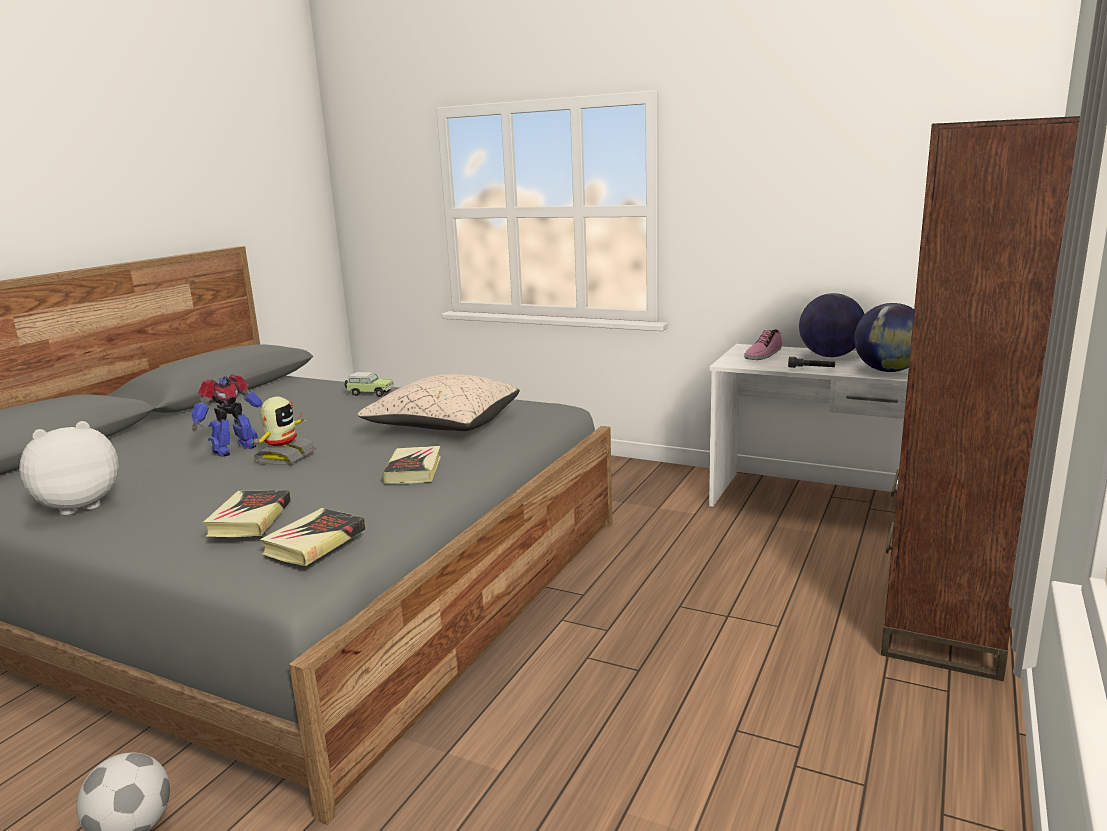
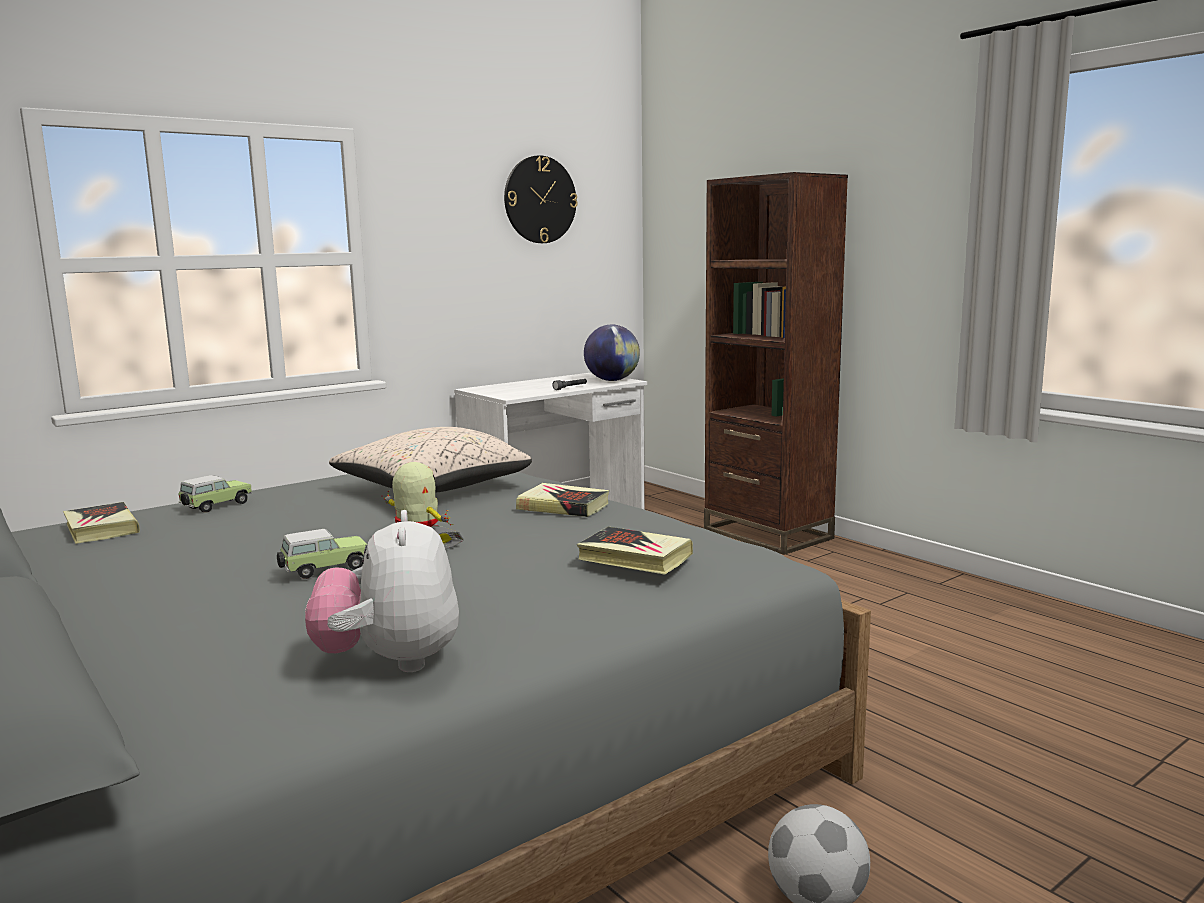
camera: 65 degrees left, 5 degrees down
toy robot [192,374,263,457] -> toy car [277,529,367,579]
book [260,508,366,566] -> book moved to [63,502,140,544]
shoe [744,329,782,360] -> none
globe [799,293,865,357] -> none
none -> wall clock [504,155,578,243]

